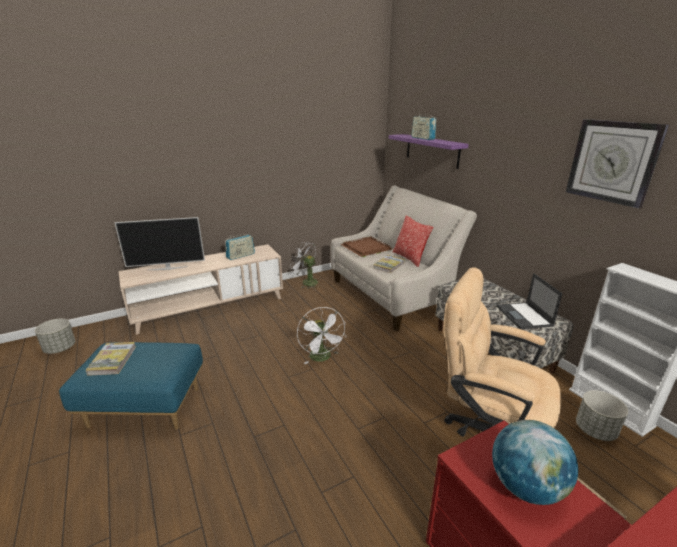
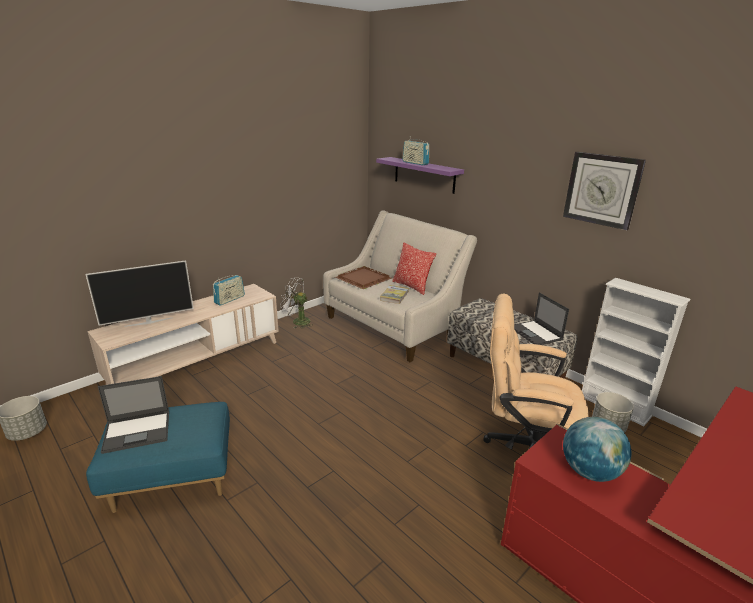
camera: 15 degrees left, 0 degrees up
book [86,342,136,376] -> laptop [98,376,169,454]
white fan [297,307,346,364] -> none

